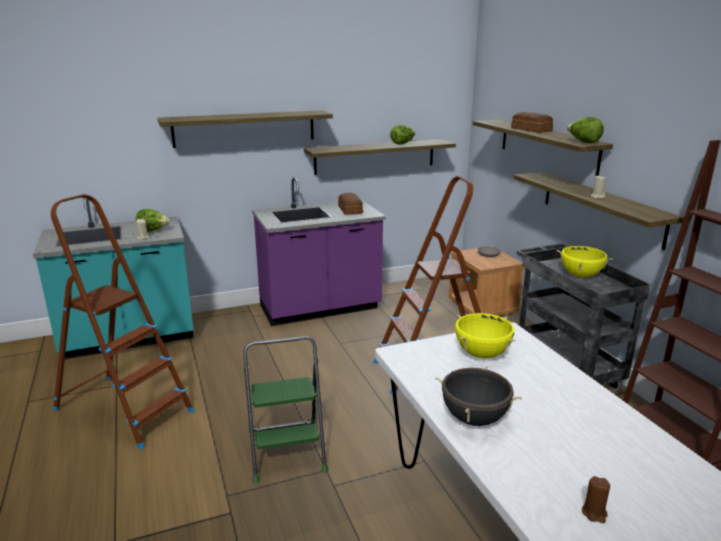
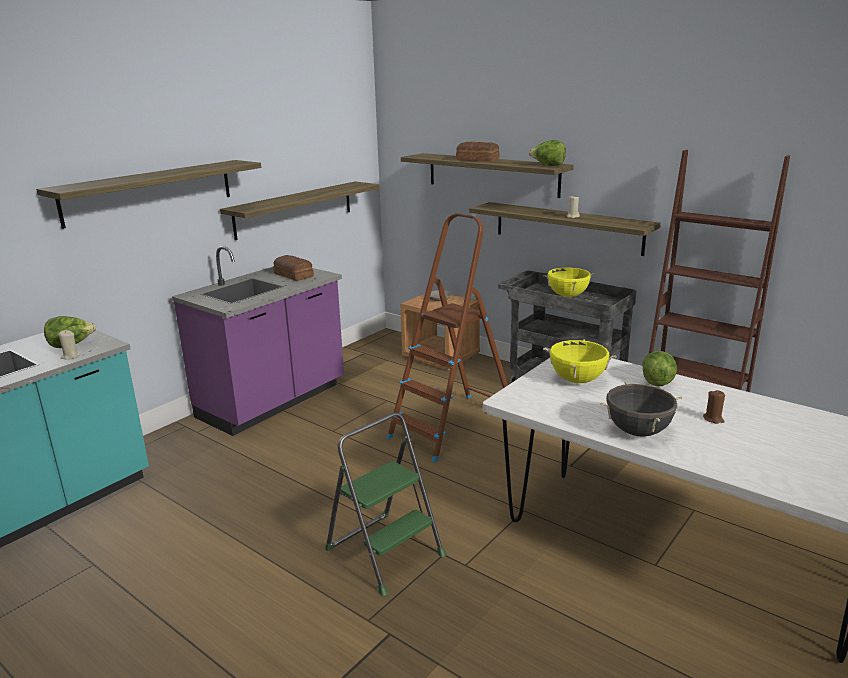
camera: 30 degrees left, 0 degrees up
brown step ladder [51,194,194,449] -> none
lettuce [390,125,415,145] -> lettuce moved to [642,351,677,386]
brown candle [582,476,610,523] -> brown candle moved to [703,390,725,424]

